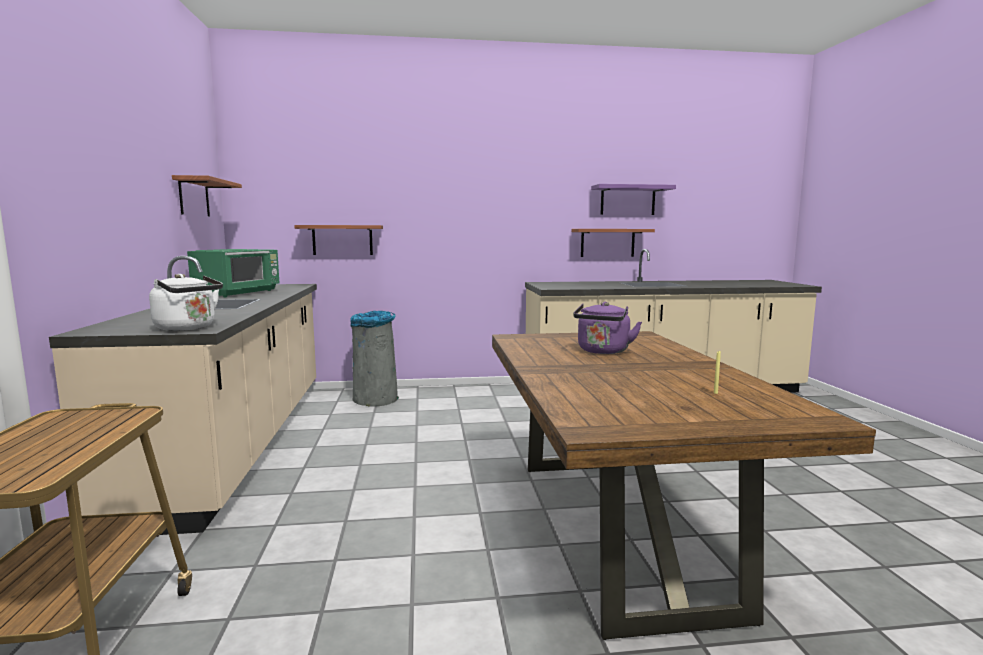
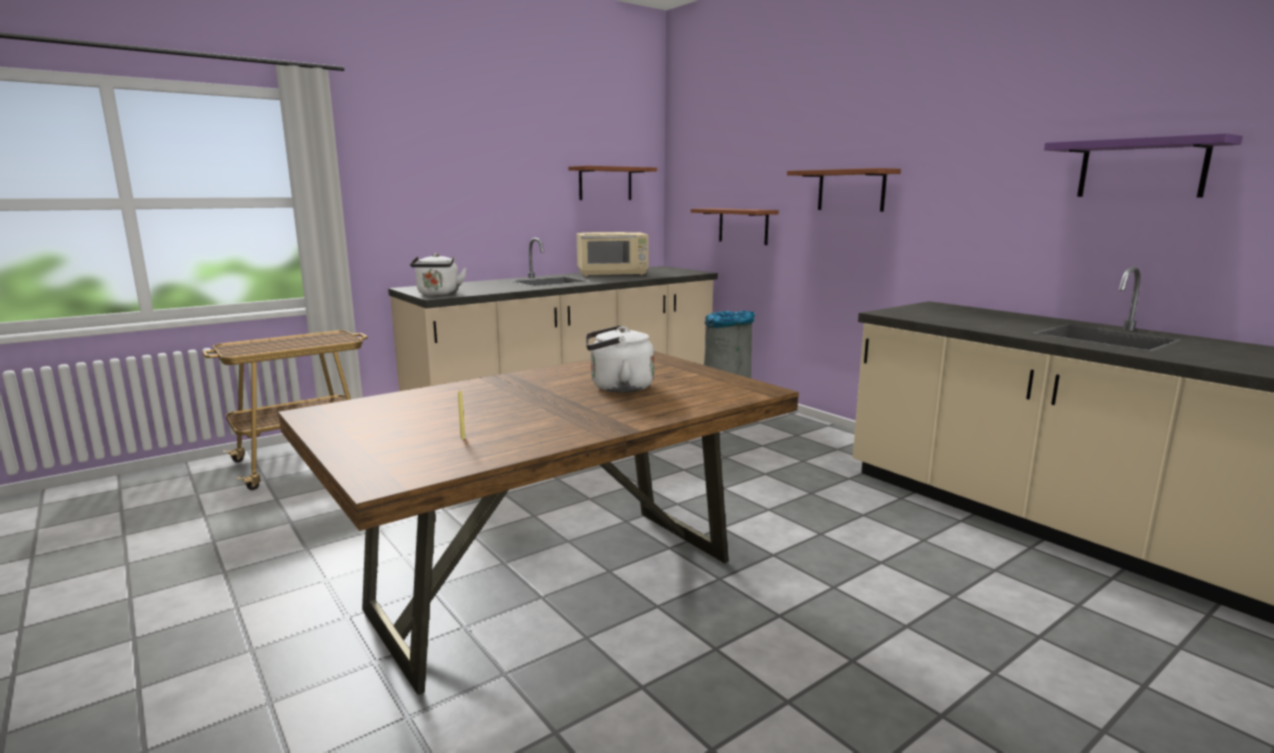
camera: 60 degrees right, 5 degrees up
green microwave [187,249,279,297] -> beige microwave [577,232,649,277]
shelf [571,229,655,257] -> shelf moved to [787,168,901,212]
purple kettle [573,302,642,354] -> white kettle [586,325,654,393]

